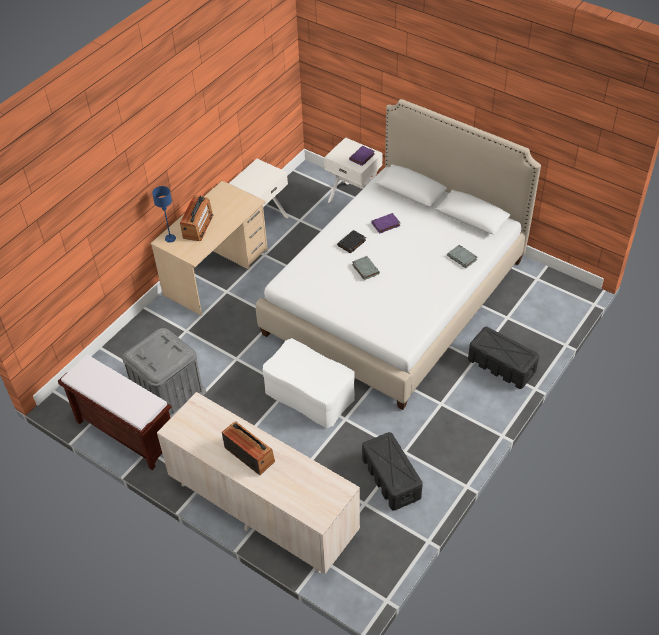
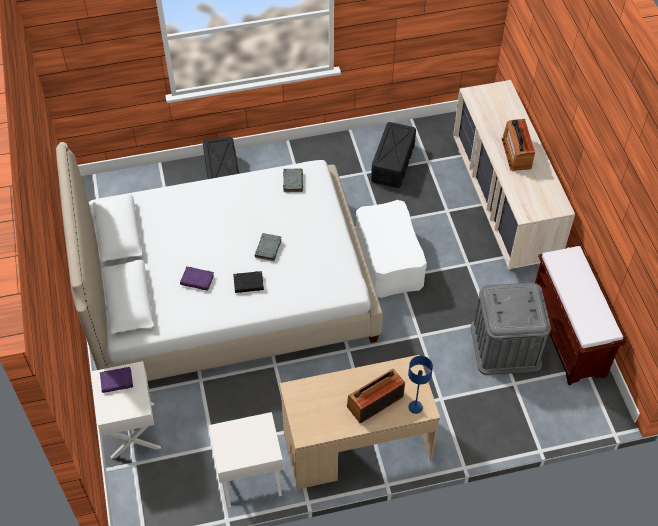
camera: 140 degrees left, 5 degrees up
grey book [447,245,477,268] -> grey book moved to [283,169,303,192]

